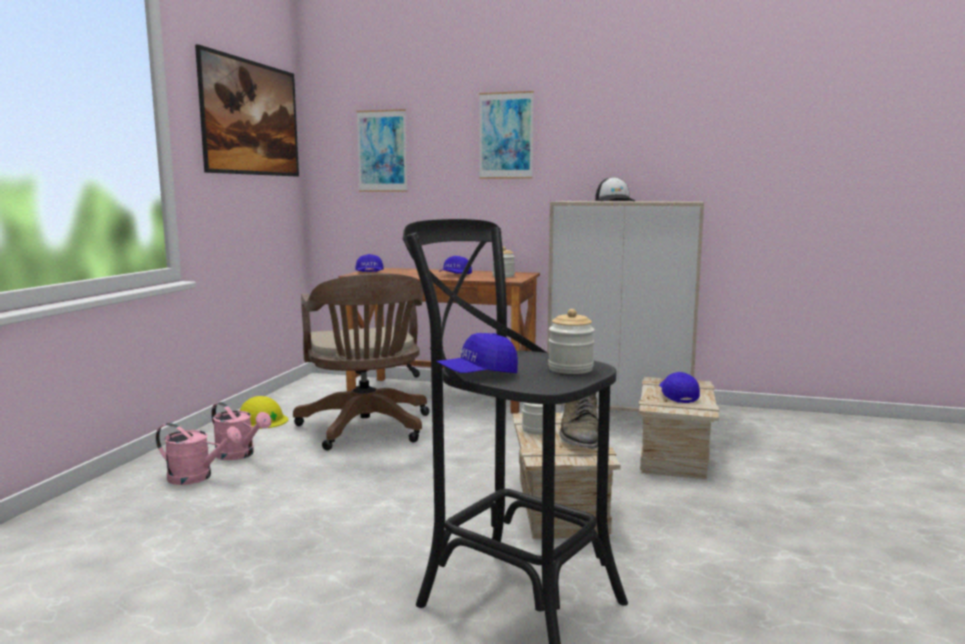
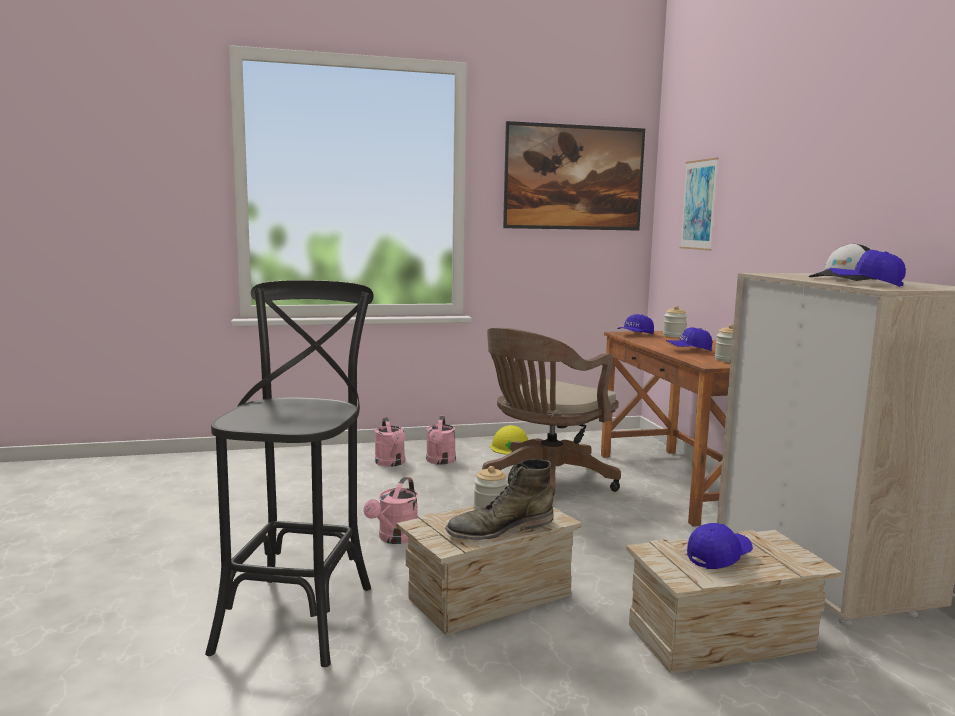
camera: 60 degrees right, 0 degrees up
blue cap [436,333,518,374] -> blue cap moved to [829,250,906,287]
picture [479,91,534,179] -> none
jar [548,309,595,374] -> jar moved to [663,306,687,337]
none -> pink watering can [364,477,418,544]

